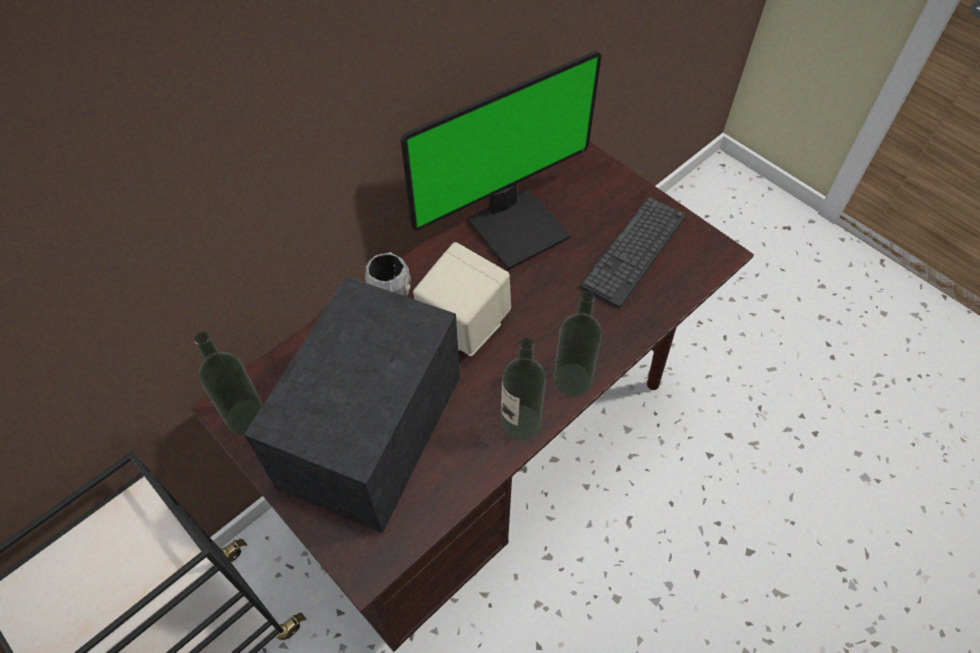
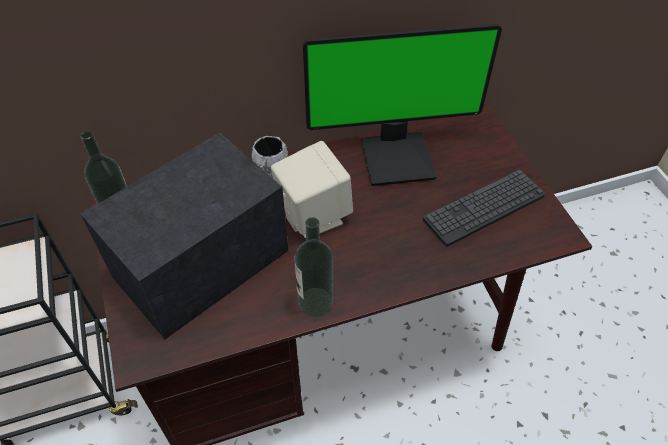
camera: 25 degrees right, 5 degrees down
bottle [554,291,602,396] -> none

